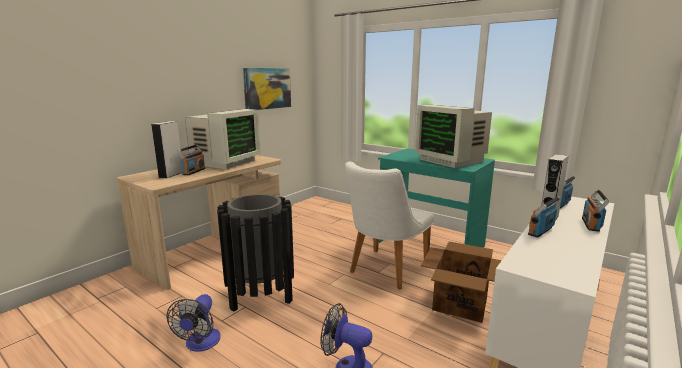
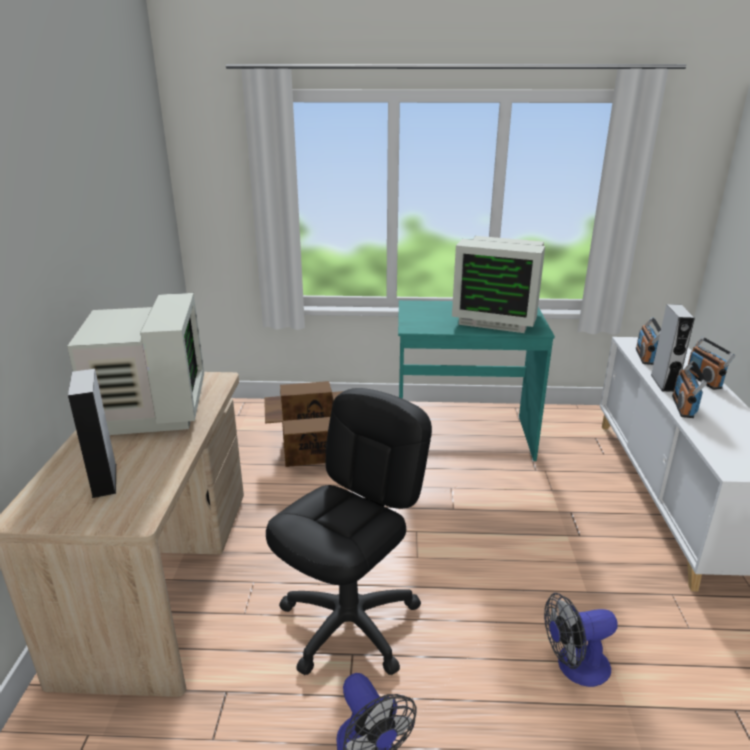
camera: 35 degrees left, 10 degrees up
radio [177,145,205,175] -> none
black trash can [217,194,294,312] -> black office chair [266,388,432,675]
picture [243,68,291,110] -> none
white chair [345,162,434,290] -> none
cardboard box [421,242,502,323] -> cardboard box moved to [264,381,343,467]

